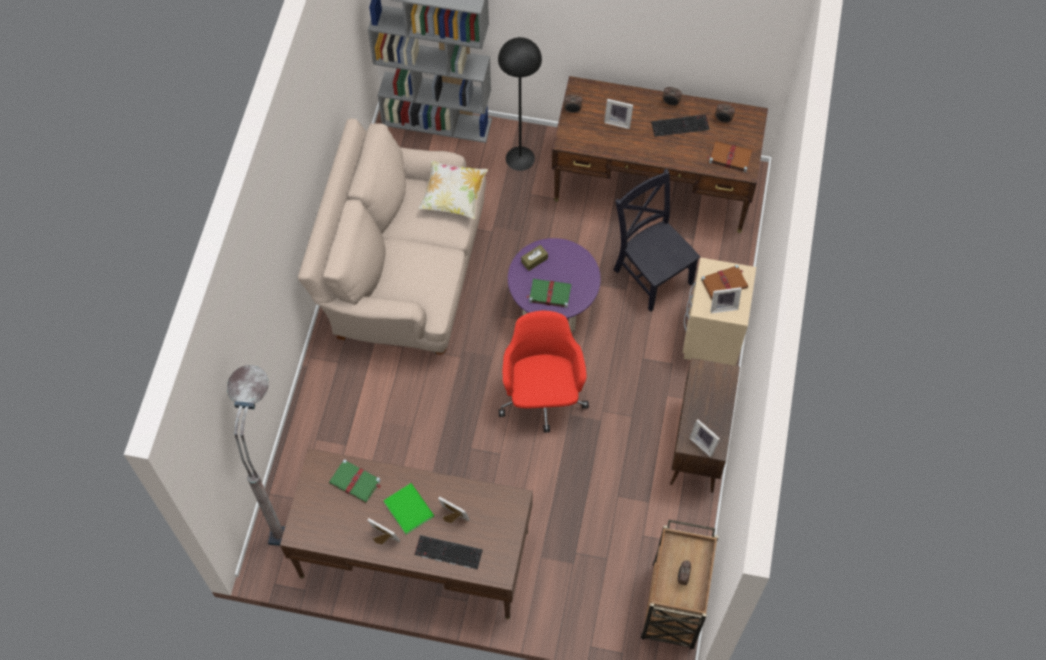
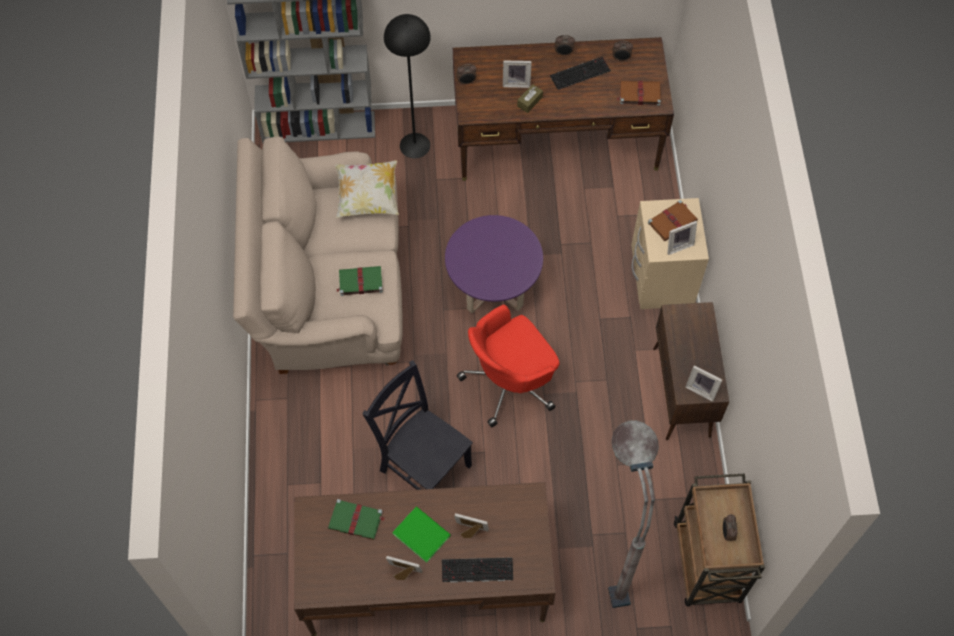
camera: 15 degrees left, 0 degrees up
grey floor lamp [227,365,285,546] -> grey floor lamp moved to [608,421,659,608]
red office chair [499,311,589,433] -> red office chair turned 105 degrees counterclockwise [457,305,560,427]
brown tissue box [521,245,548,271] -> brown tissue box moved to [517,84,543,113]
green book [526,279,571,308] -> green book moved to [336,266,383,296]
black chair [614,169,700,312] -> black chair moved to [362,360,473,490]

